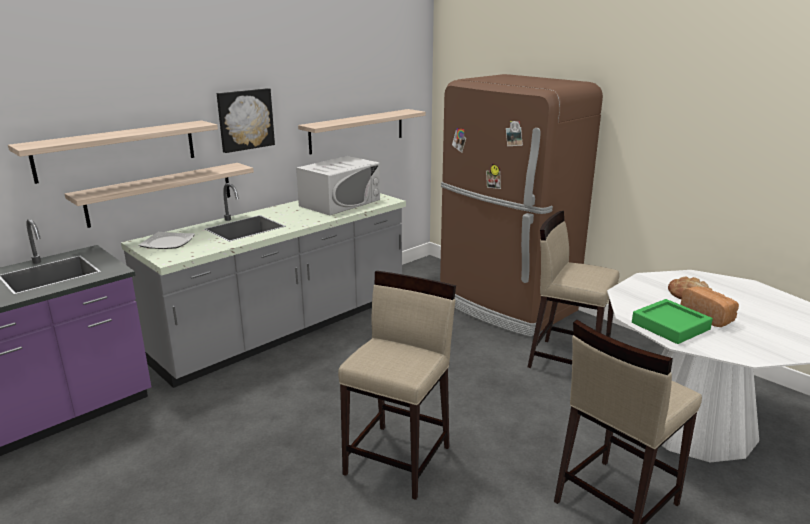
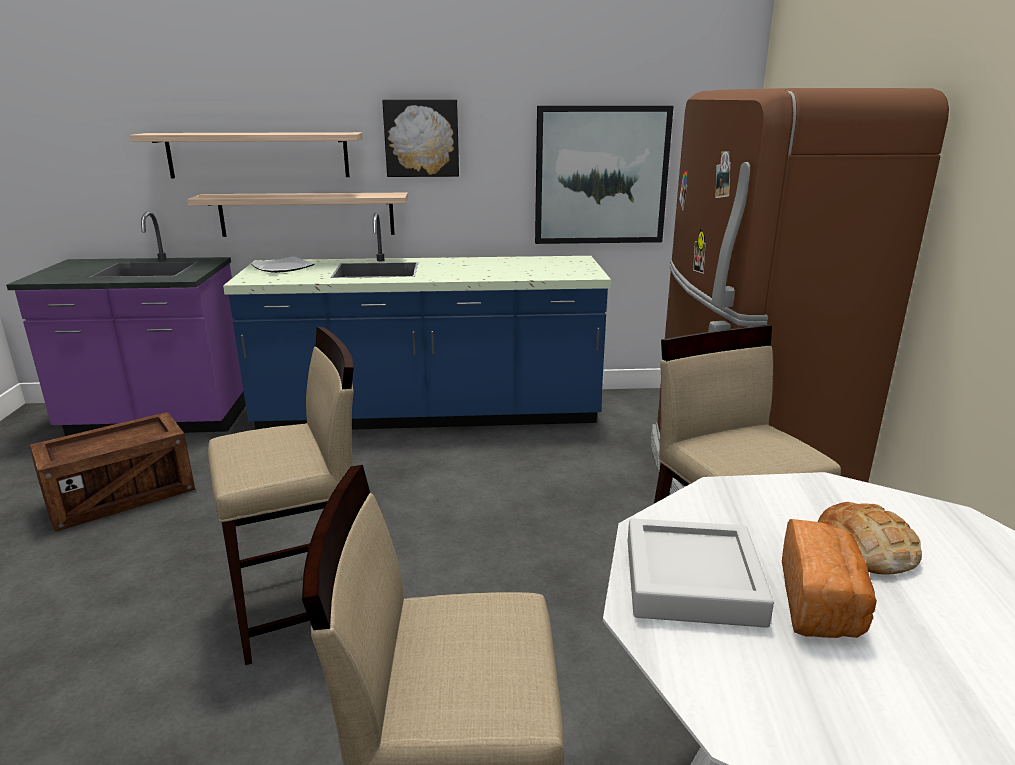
camera: 40 degrees right, 0 degrees up
grey counter [121,183,406,388] -> blue counter [223,213,611,430]
white microwave [296,156,380,215] -> none
shelf [298,109,426,154] -> picture [535,106,674,244]
green tray [632,299,713,344] -> grey tray [628,518,774,628]
none -> crate [30,412,195,532]

